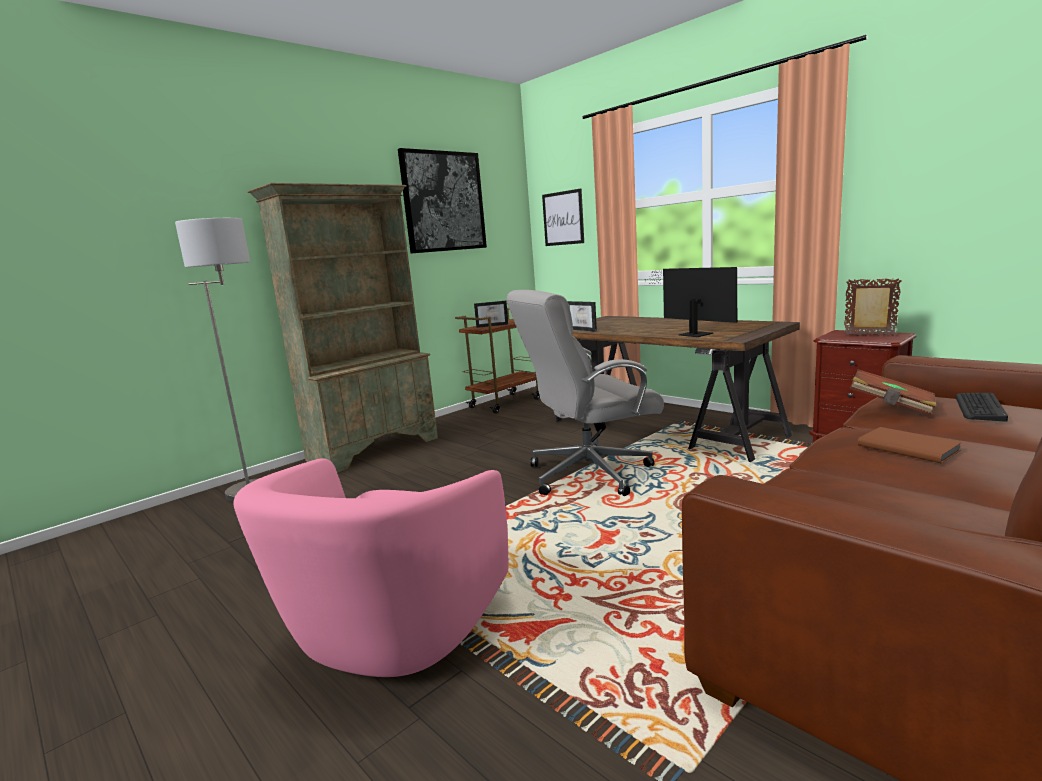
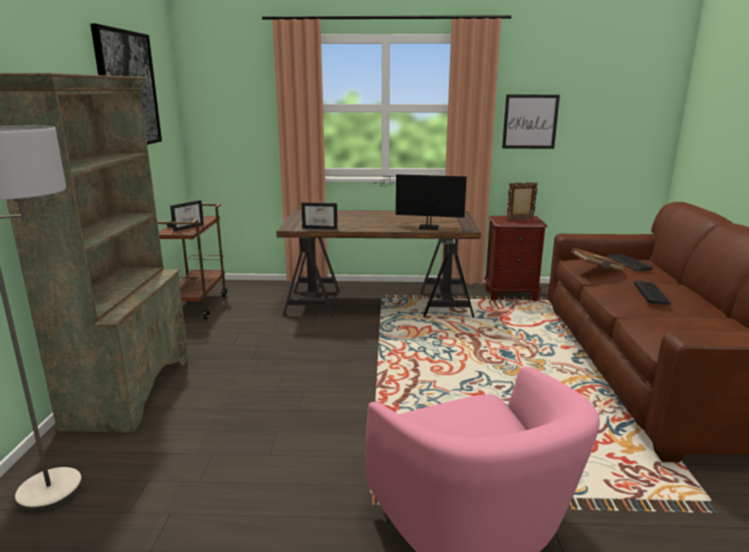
camera: 45 degrees left, 5 degrees up
grey office chair [507,290,664,496] -> none
picture [542,188,584,246] -> picture moved to [502,95,560,149]
brown book [858,427,962,463] -> keyboard [634,281,671,305]

